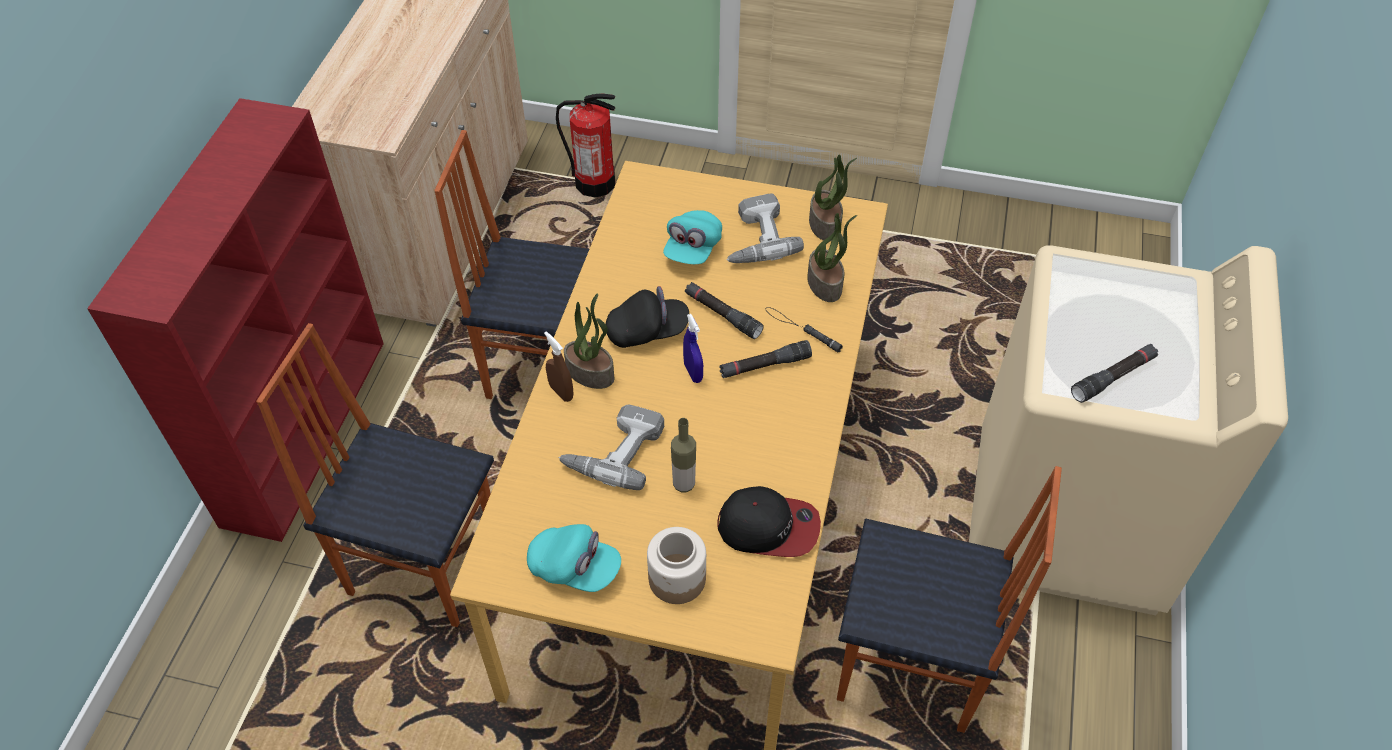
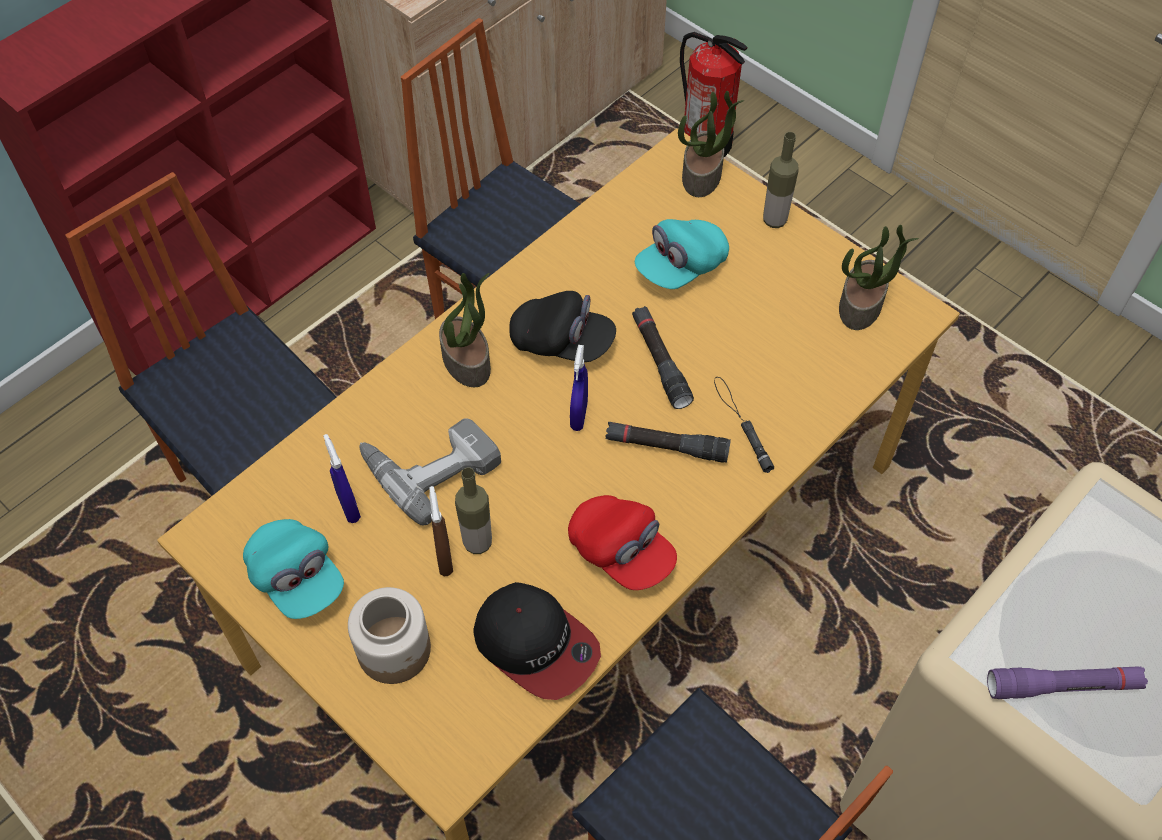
camera: 30 degrees right, 5 degrees up
brown spray bottle [544,331,574,402] -> brown spray bottle moved to [429,486,453,576]
power drill [726,193,804,263] -> none
potted plant [807,213,857,302] -> potted plant moved to [678,91,745,197]
black flashlight [1071,344,1158,403] -> purple flashlight [987,666,1148,699]
none -> blue spray bottle [323,434,361,523]
none -> red cap [568,495,677,590]
none -> bottle [763,132,798,228]

